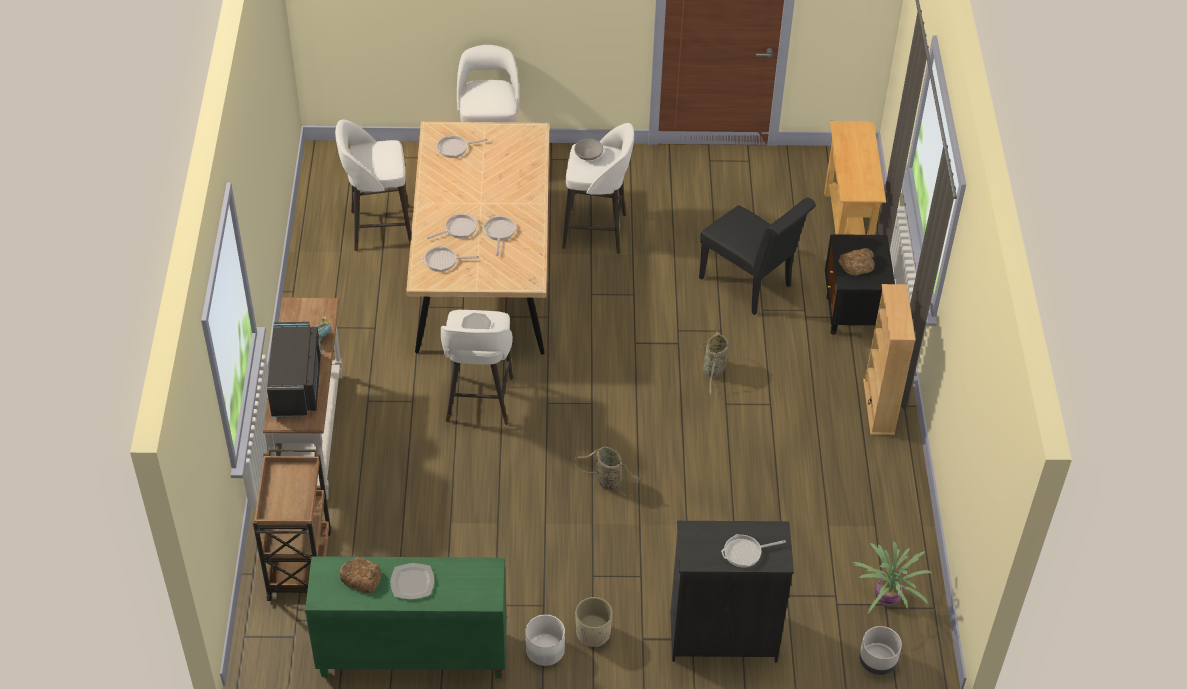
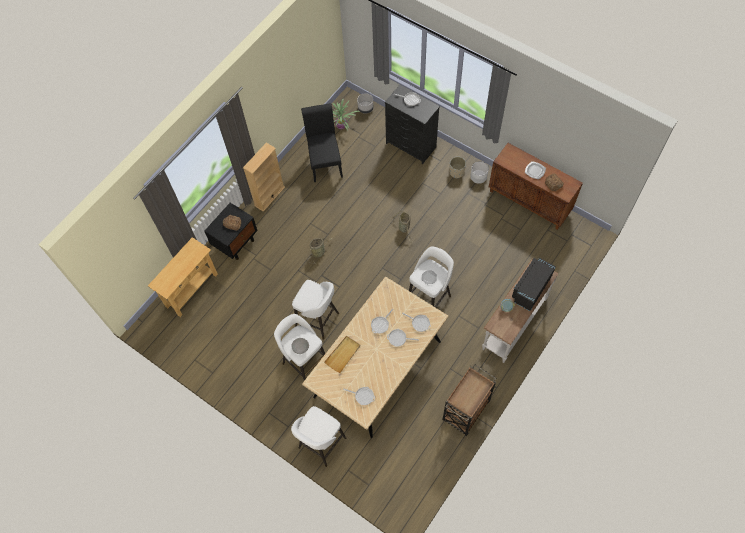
camera: 140 degrees left, 15 degrees up
brown cart [253,449,331,601] -> brown cart moved to [442,364,496,436]
green cabinet [305,556,507,678] -> brown cabinet [489,143,583,230]
white stool [335,120,411,251] -> white stool moved to [292,280,339,340]
black chair [699,198,816,315] -> black chair moved to [301,103,343,182]
none -> beige tray [324,336,360,373]

